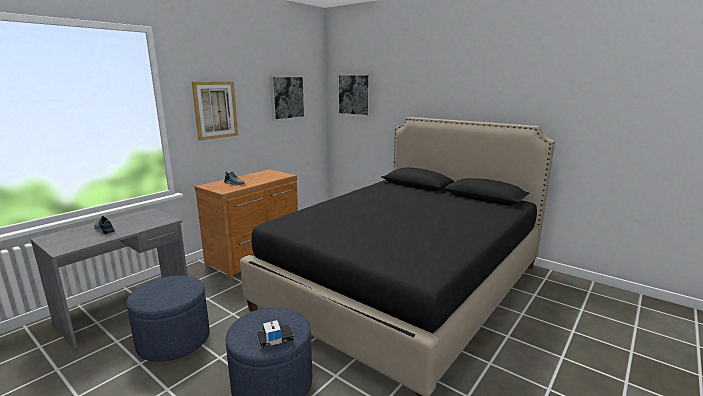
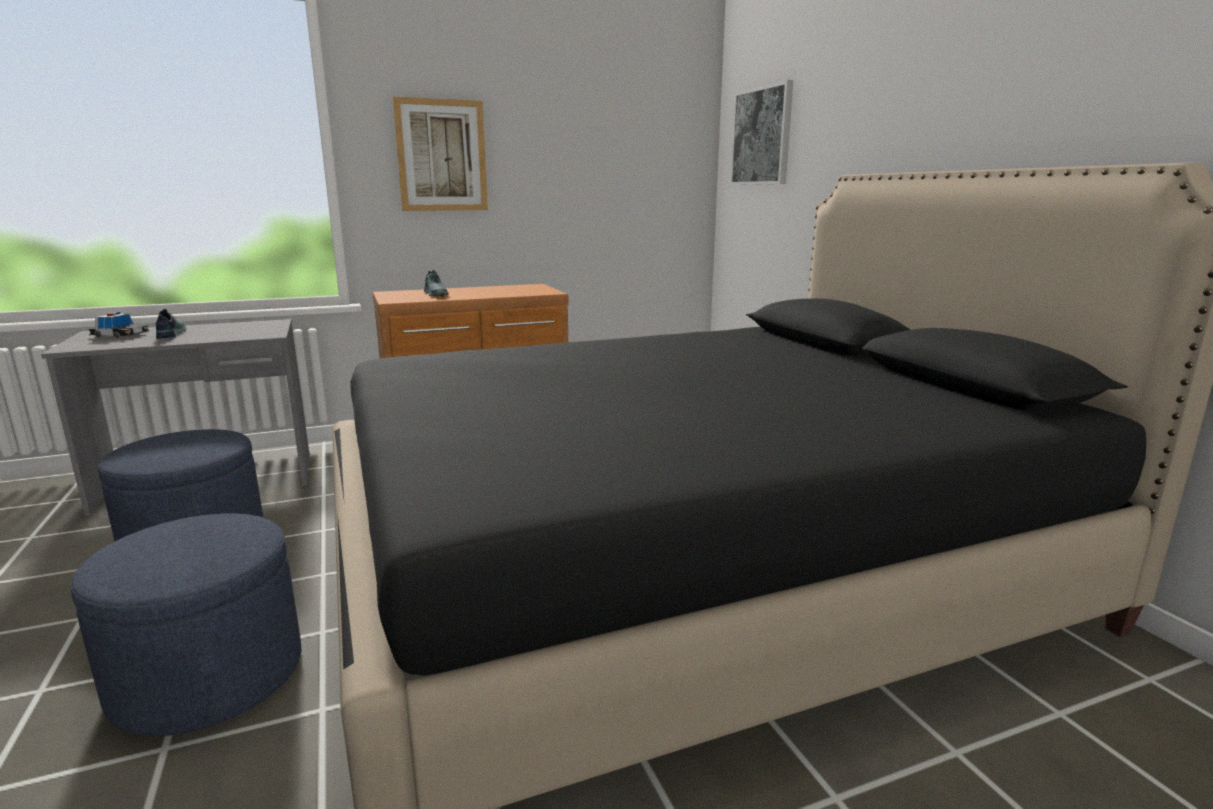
camera: 30 degrees right, 0 degrees up
toy car [257,320,295,349] -> toy car moved to [89,312,150,338]
picture [270,76,305,121] -> none

